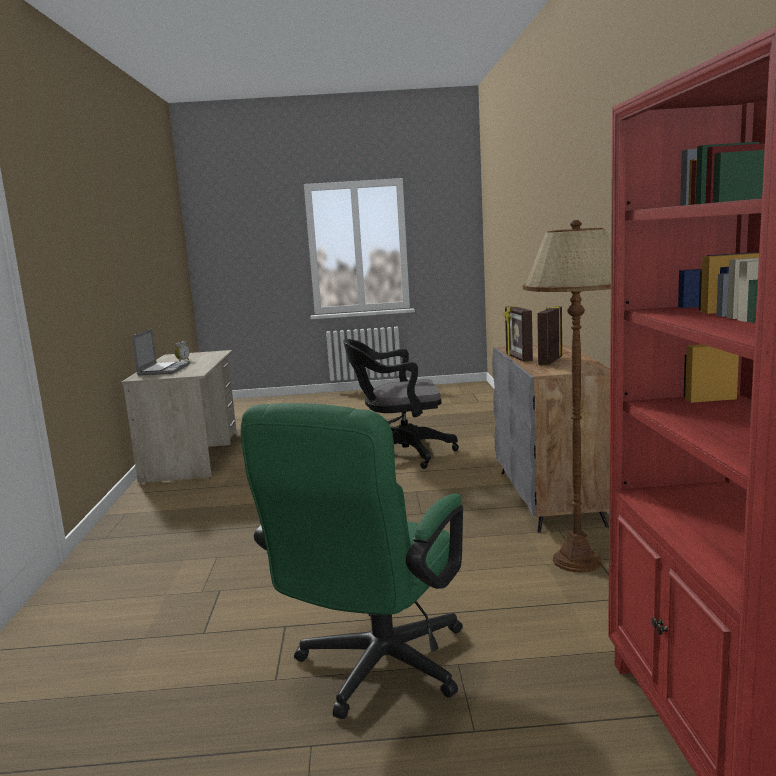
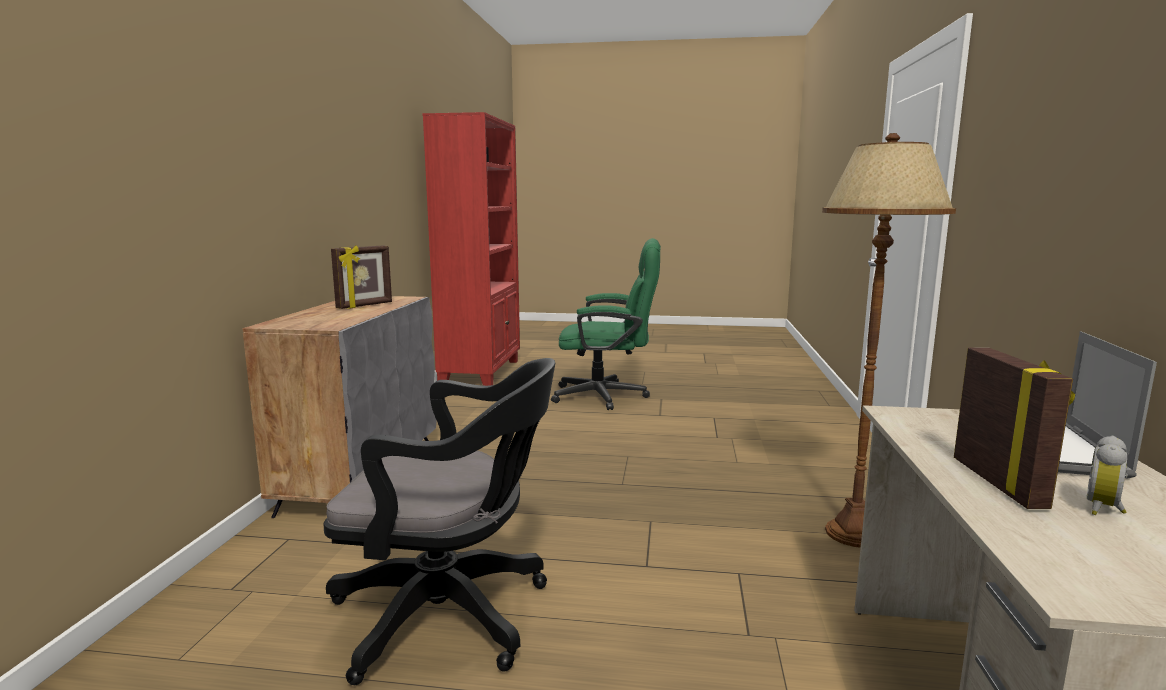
camera: 170 degrees left, 0 degrees up
green office chair [241,403,463,719] -> green office chair turned 60 degrees clockwise [551,238,661,410]
picture frame [504,306,533,362] -> picture frame moved to [954,348,1075,509]
brown floor lamp [523,220,611,573] -> brown floor lamp moved to [822,133,956,548]

